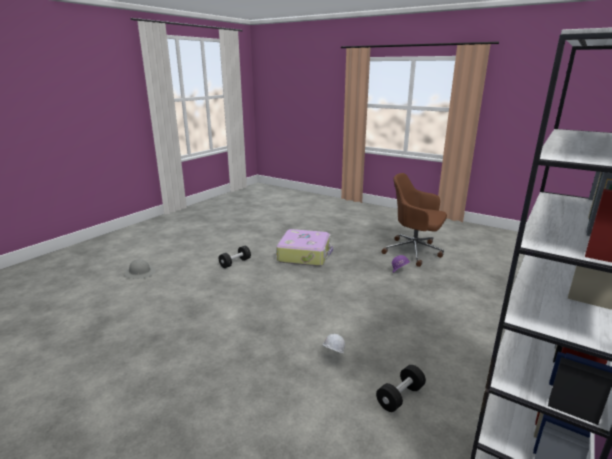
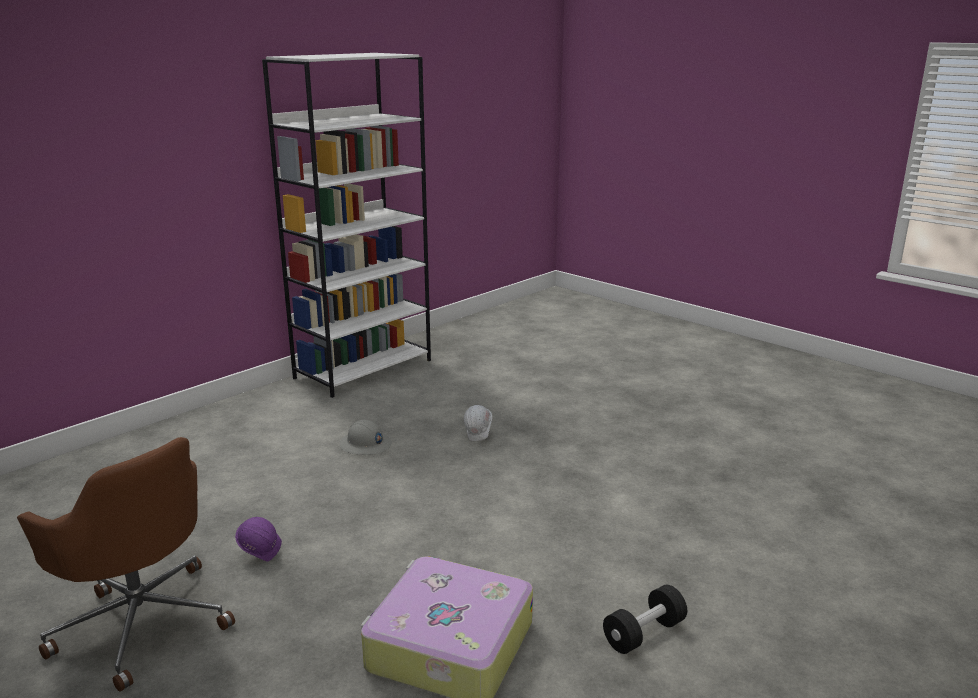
camera: 170 degrees left, 0 degrees up
grey hard hat [125,259,156,279] -> grey hard hat moved to [339,420,392,455]
black dumbbell [376,365,426,412] -> none

